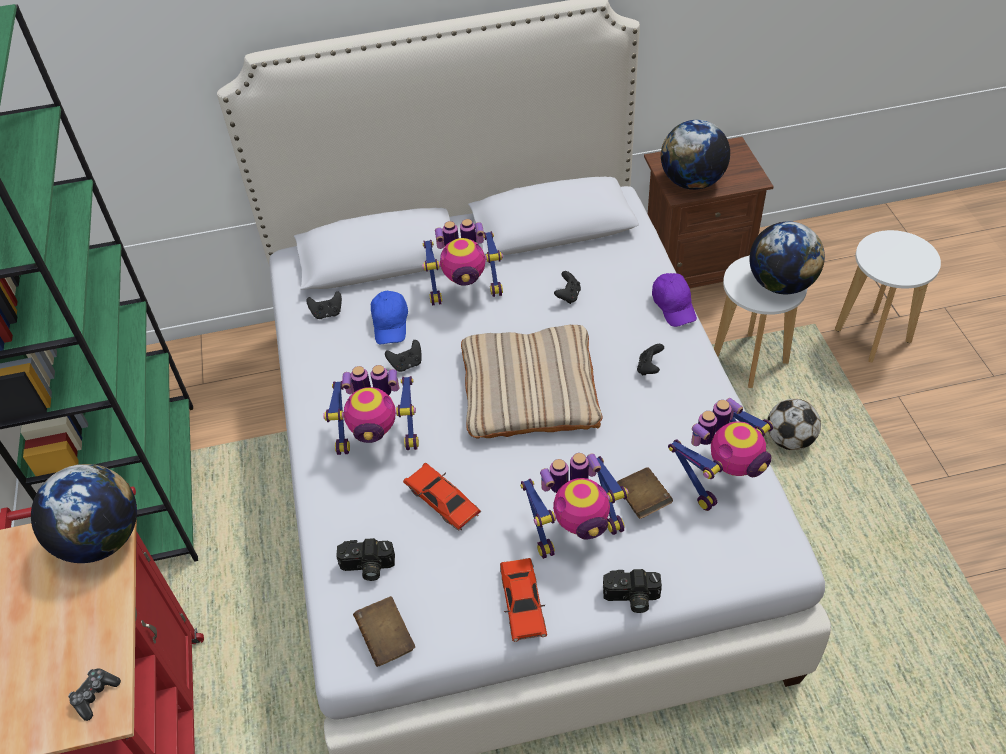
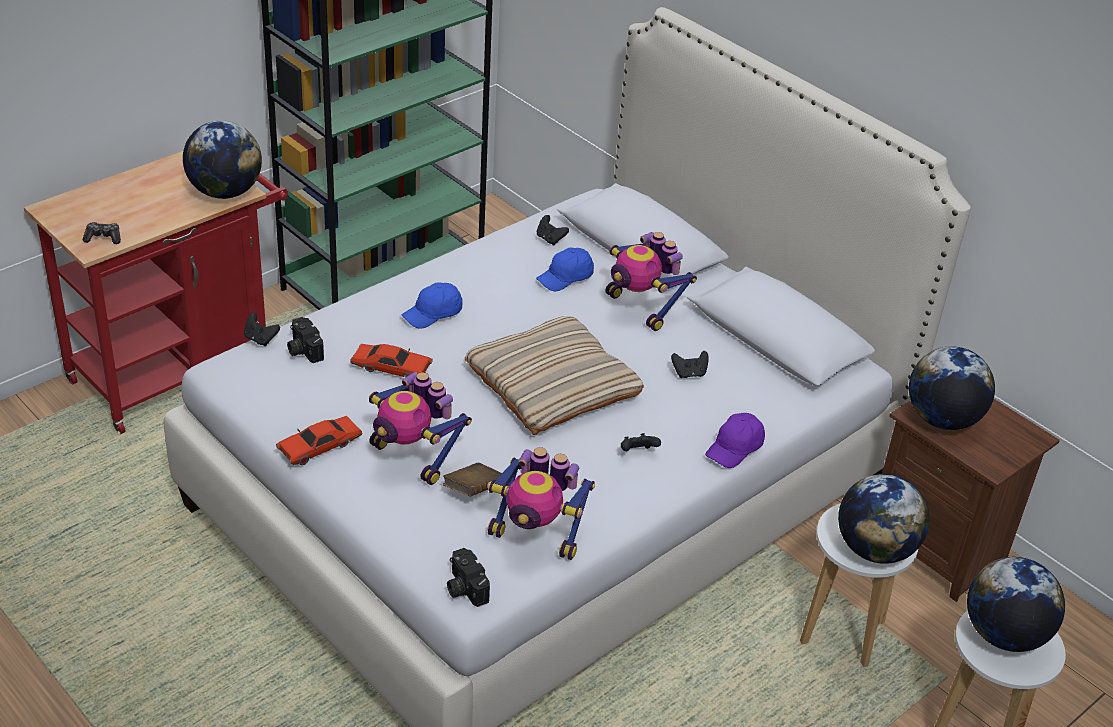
camera: 55 degrees right, 10 degrees down
toy robot [323,365,419,455] -> blue cap [402,282,463,329]
brown book [353,596,415,667] -> none
black game controller [385,340,422,372] -> black game controller moved to [244,313,280,346]
red toy car [403,463,481,531] -> red toy car turned 90 degrees clockwise [350,344,433,377]
camera [603,569,662,613] -> camera moved to [447,548,490,607]
football [767,399,821,450] -> none
none -> globe [967,557,1065,652]

